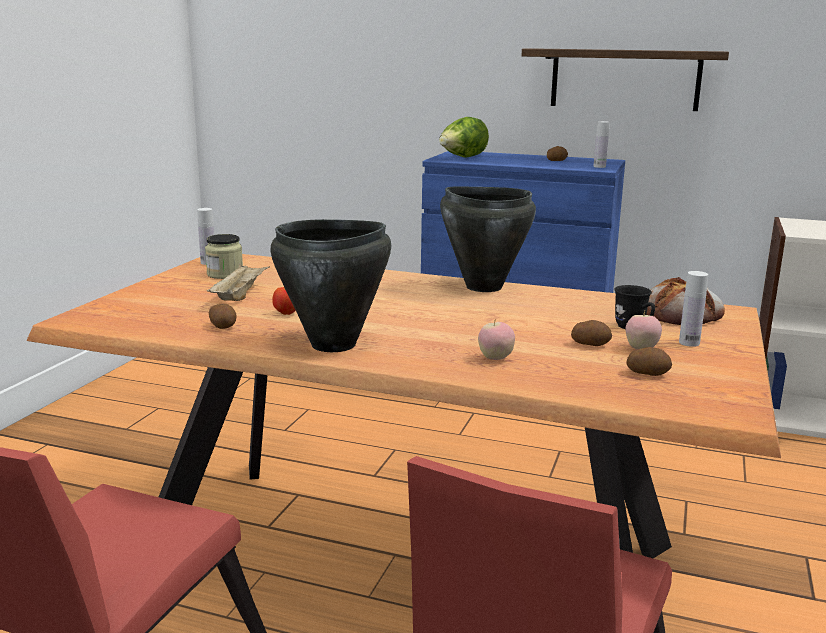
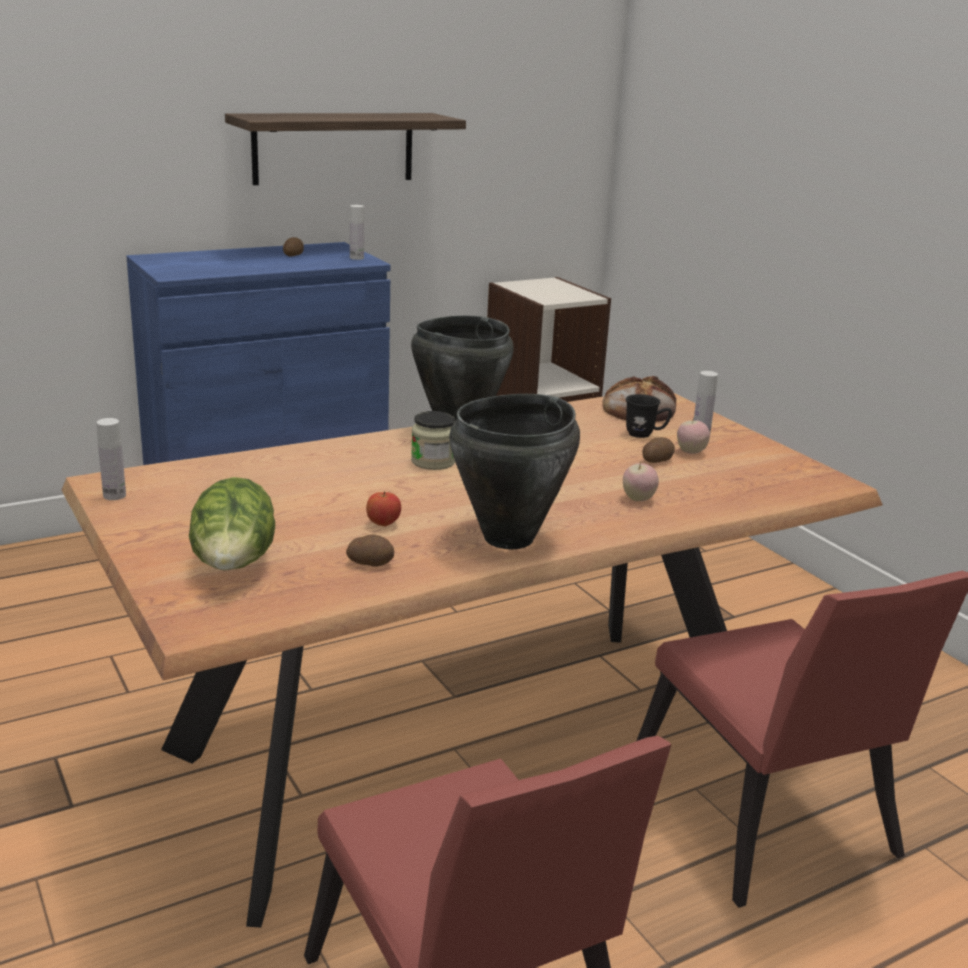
camera: 50 degrees left, 5 degrees up
jar [205,234,243,279] -> jar moved to [411,411,455,470]
beige tray [207,263,270,301] -> none
lettuce [439,117,489,158] -> lettuce moved to [189,477,275,570]
potato [626,347,672,376] -> none

